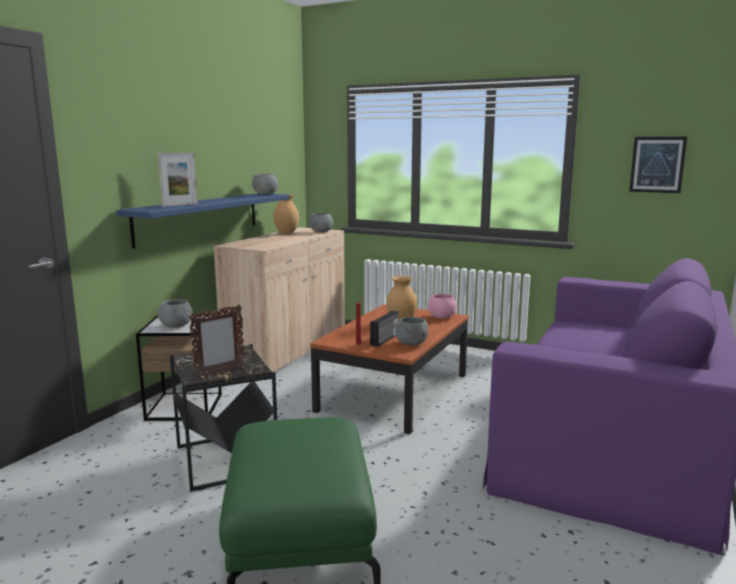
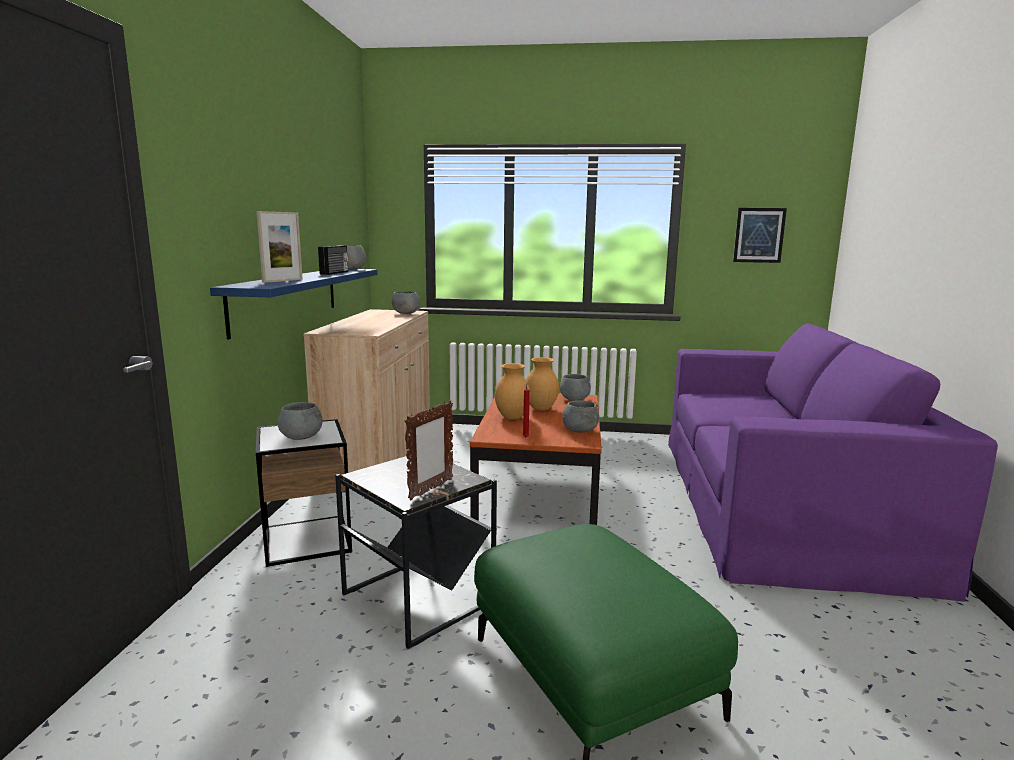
camera: 20 degrees left, 0 degrees up
brown vase [273,195,299,234] -> brown vase moved to [495,363,531,419]
radio [370,311,398,347] -> radio moved to [318,246,348,275]
pink bowl [428,294,457,318] -> grey bowl [560,374,591,401]

